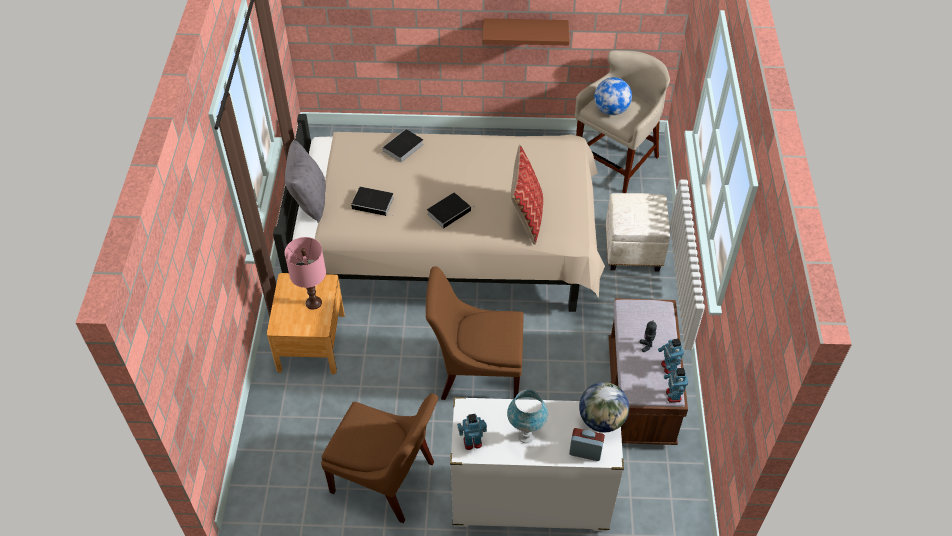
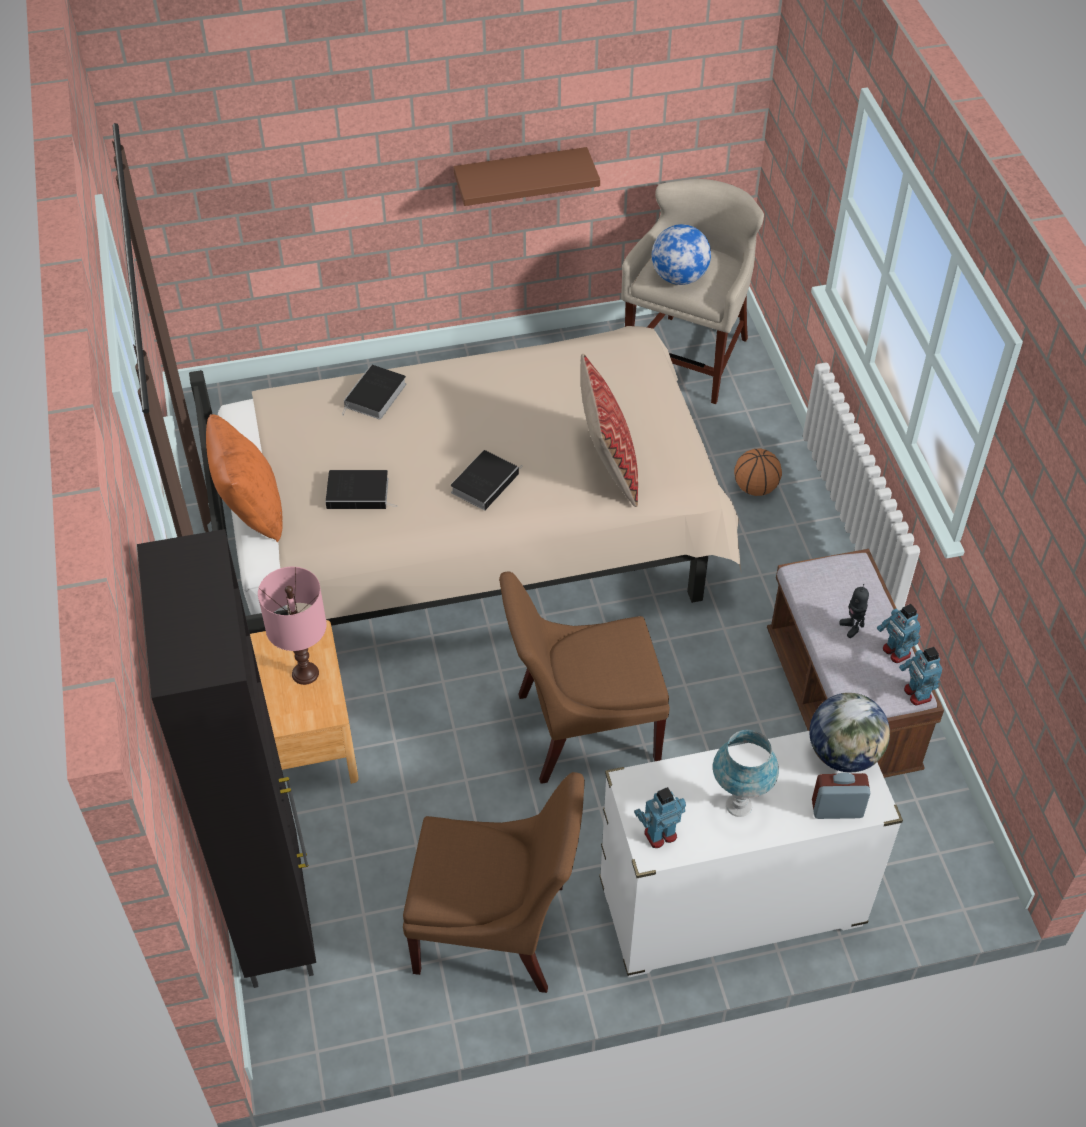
camera: 15 degrees left, 0 degrees up
grey pillow [285,140,326,223] -> orange pillow [206,414,283,542]
white ottoman [605,193,670,271] -> basketball [734,449,782,496]
none -> black cabinet [137,529,316,988]

